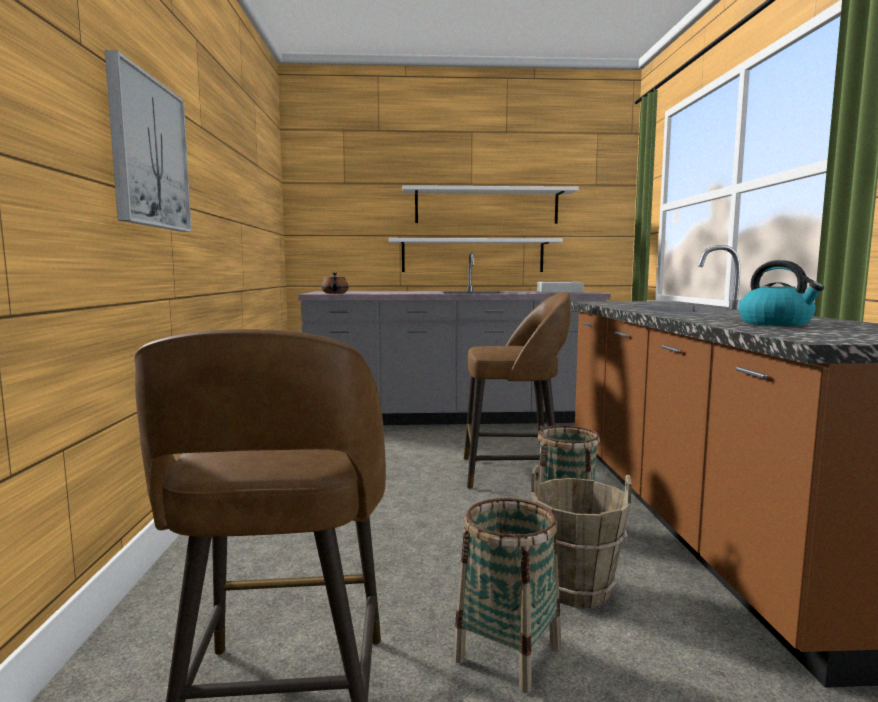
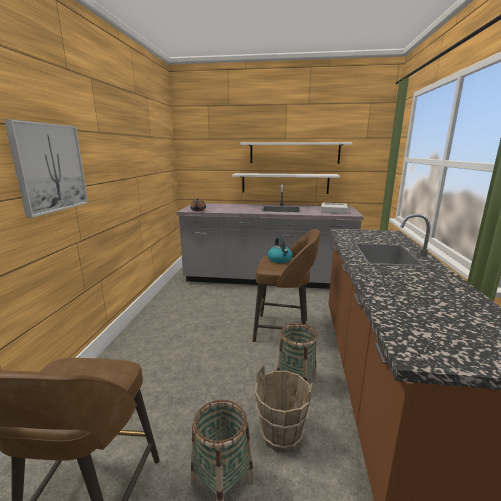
camera: 10 degrees right, 10 degrees up
kettle [739,260,824,326] -> kettle moved to [268,237,292,263]

